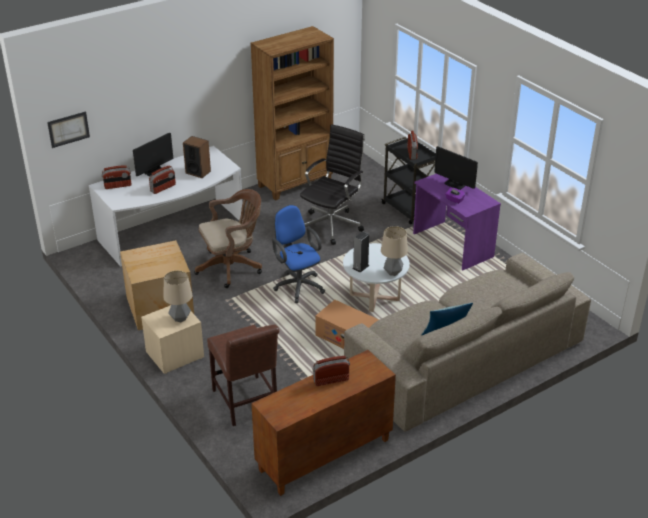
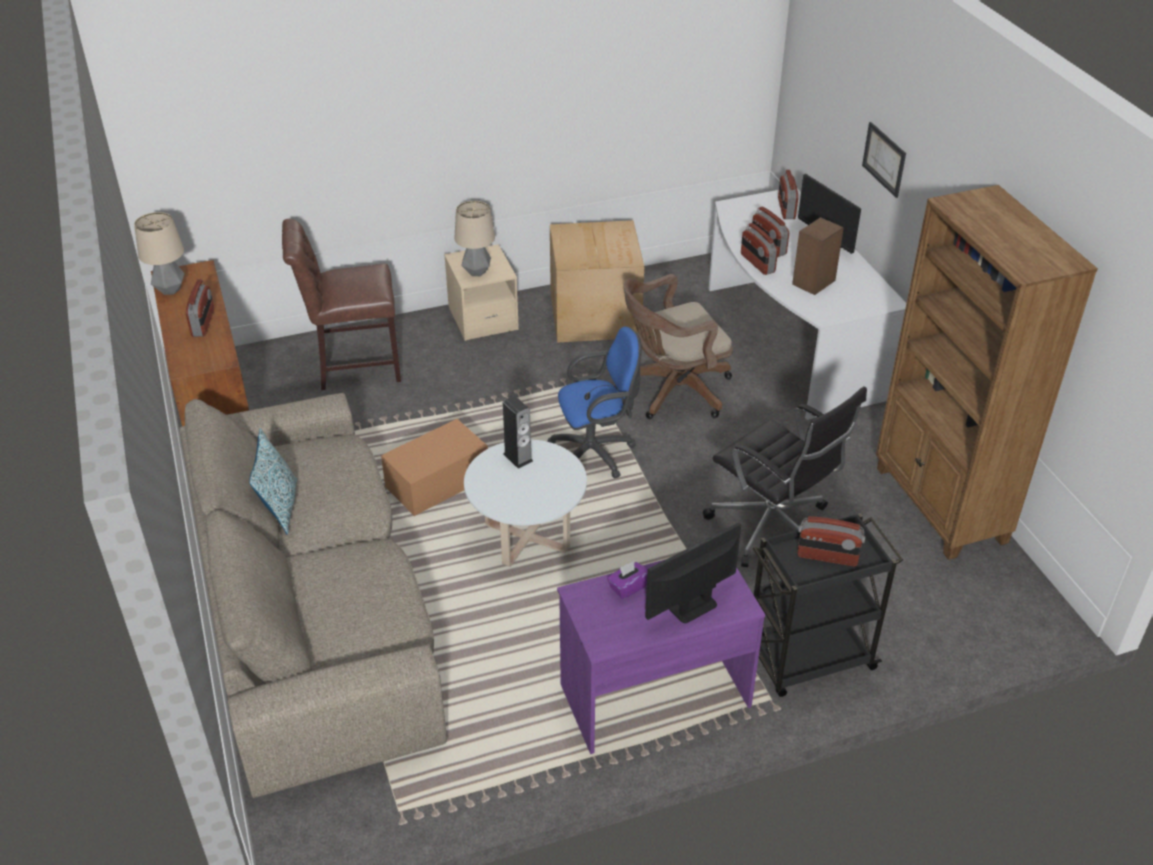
camera: 105 degrees right, 5 degrees up
picture [47,112,90,148] -> picture moved to [862,122,906,198]
brown office chair [194,189,262,288] -> brown office chair turned 75 degrees clockwise [623,274,733,419]
table lamp [381,226,408,276] -> table lamp moved to [134,212,184,295]
none -> radio [741,223,778,275]

